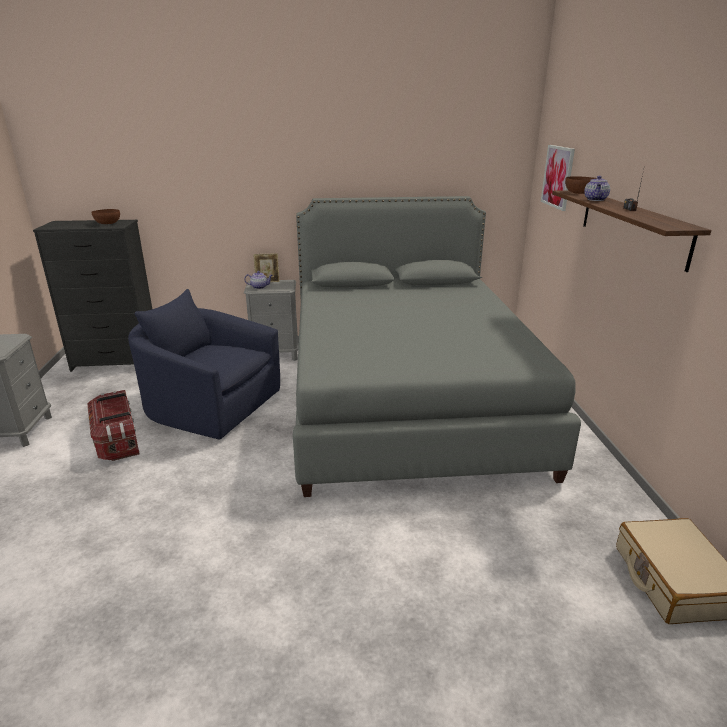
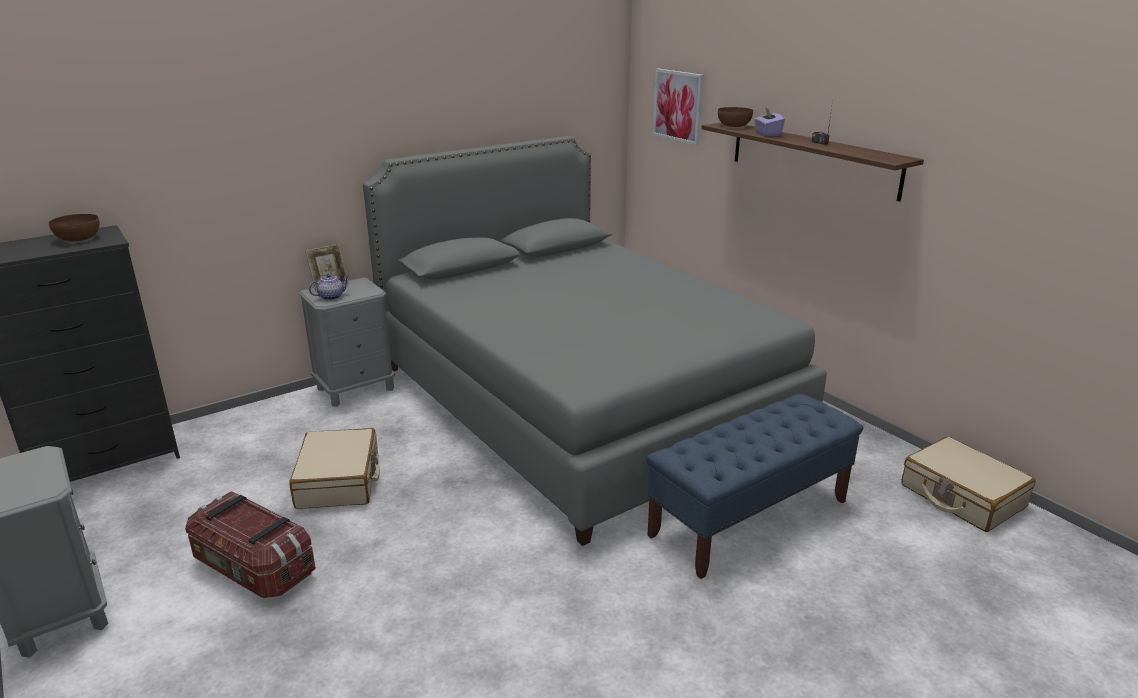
camera: 30 degrees left, 0 degrees up
blue armchair [128,289,280,440] -> beige suitcase [289,428,380,509]
teapot [584,176,610,201] -> purple tissue box [754,107,785,136]
none -> blue bench [646,394,863,579]

